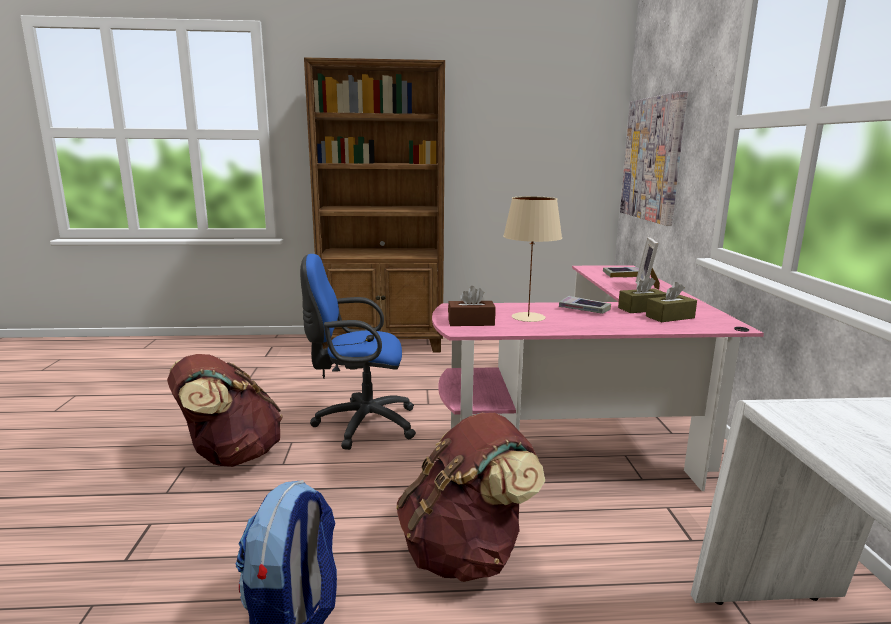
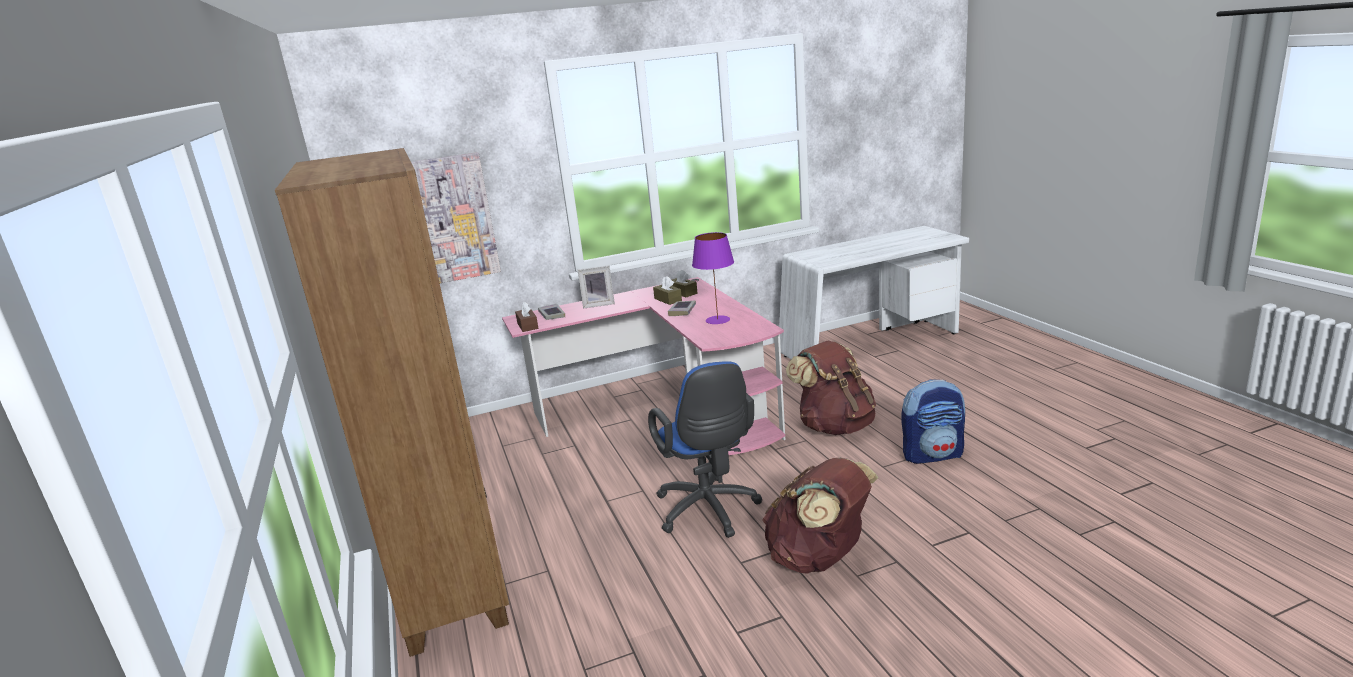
camera: 105 degrees left, 5 degrees up
brown tissue box [448,286,496,326] -> brown tissue box moved to [515,302,538,332]
beige table lamp [503,196,562,322] -> purple table lamp [692,232,734,324]

